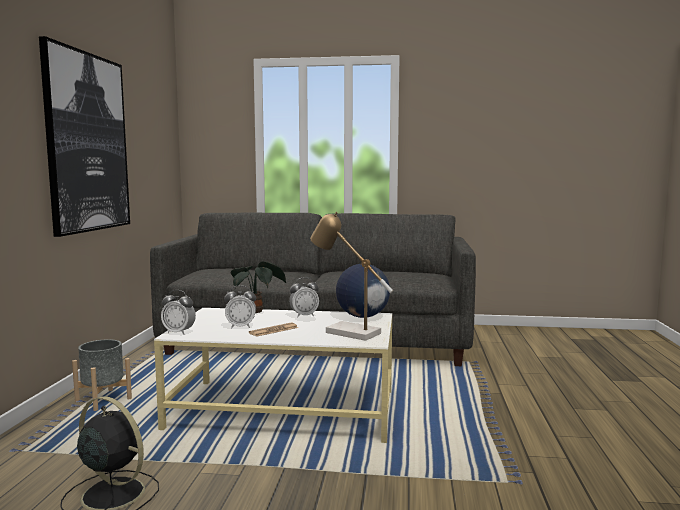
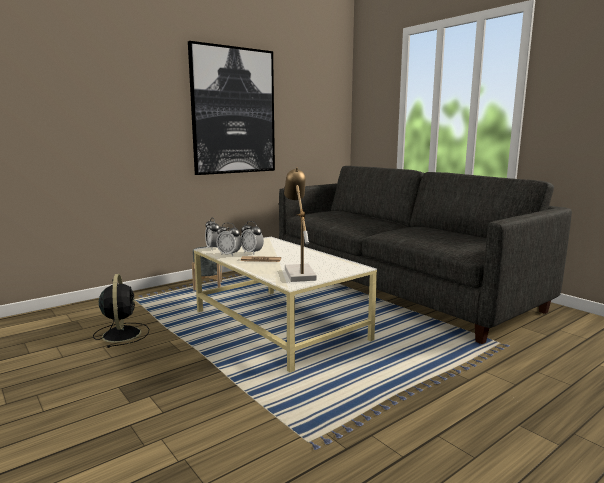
camera: 45 degrees right, 5 degrees up
potted plant [231,261,287,313] -> none
alarm clock [289,277,319,318] -> alarm clock moved to [216,223,242,256]
globe [336,264,390,318] -> none

